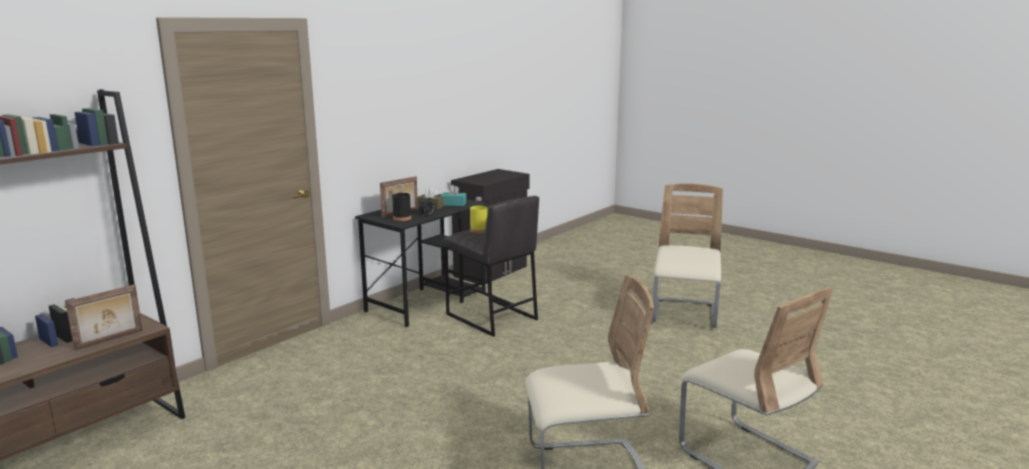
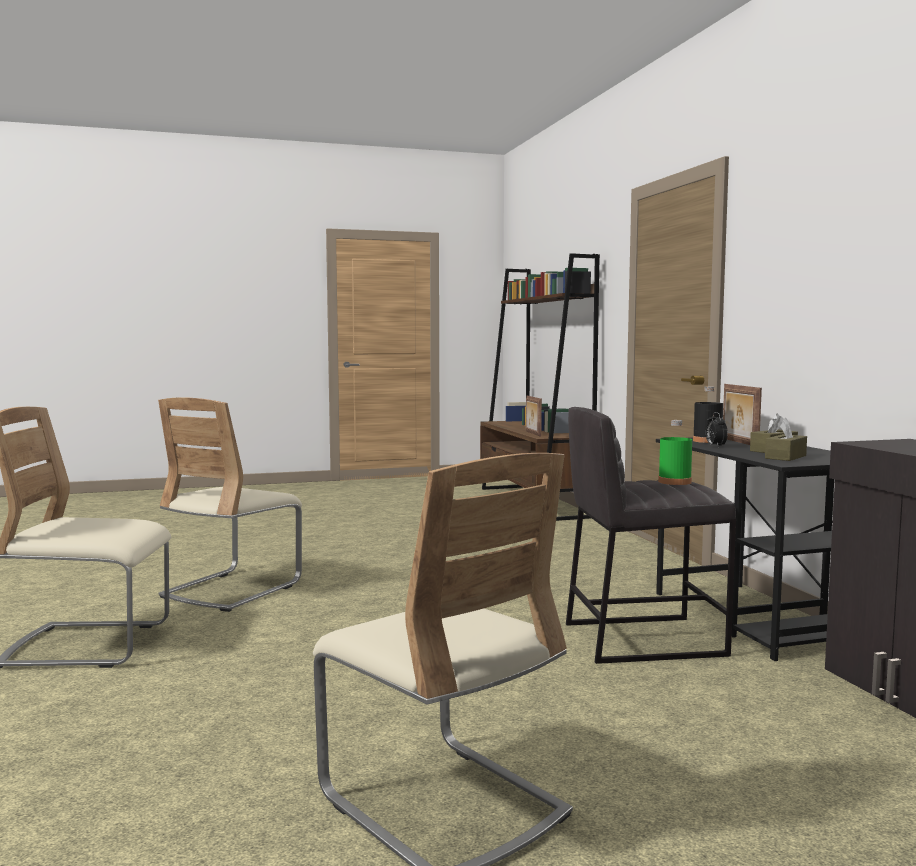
camera: 125 degrees right, 10 degrees down
turquoise tissue box [441,185,466,206] -> brown tissue box [765,418,807,461]
yellow bottle [470,197,488,233] -> green bottle [658,420,692,485]

